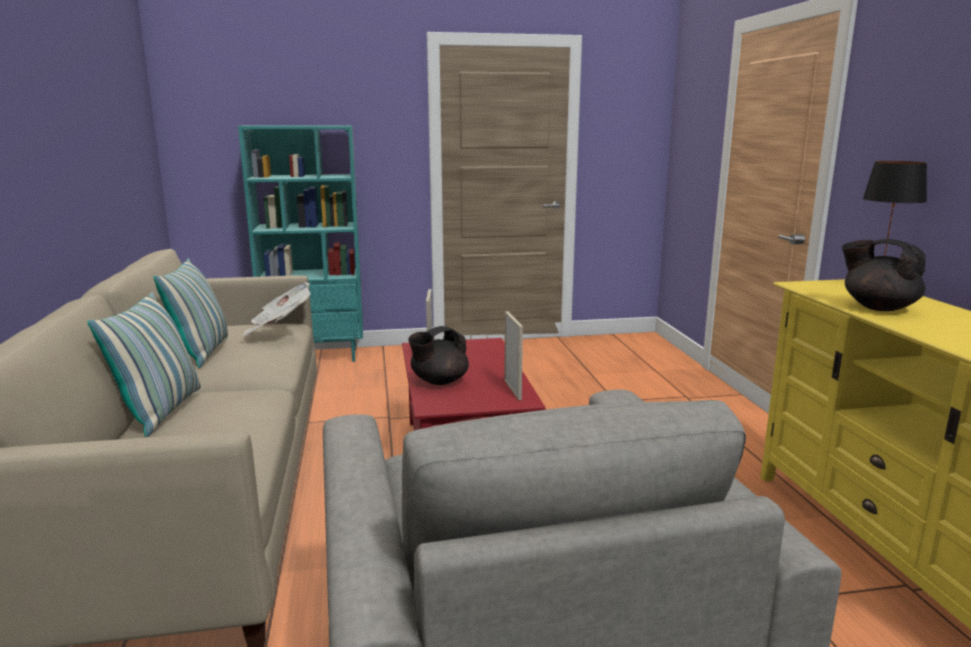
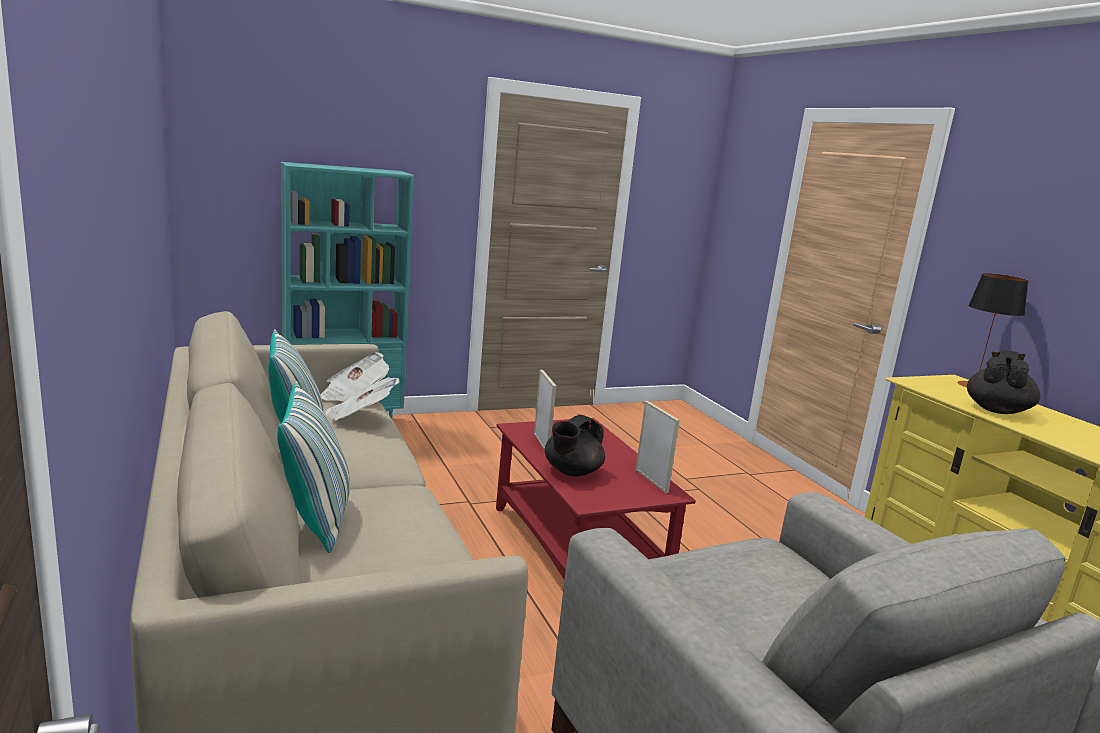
camera: 15 degrees left, 0 degrees up
black teapot [842,239,926,311] -> black teapot turned 90 degrees clockwise [967,350,1040,414]

